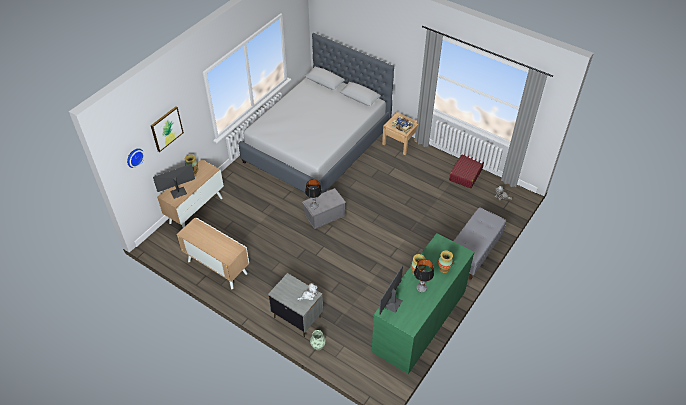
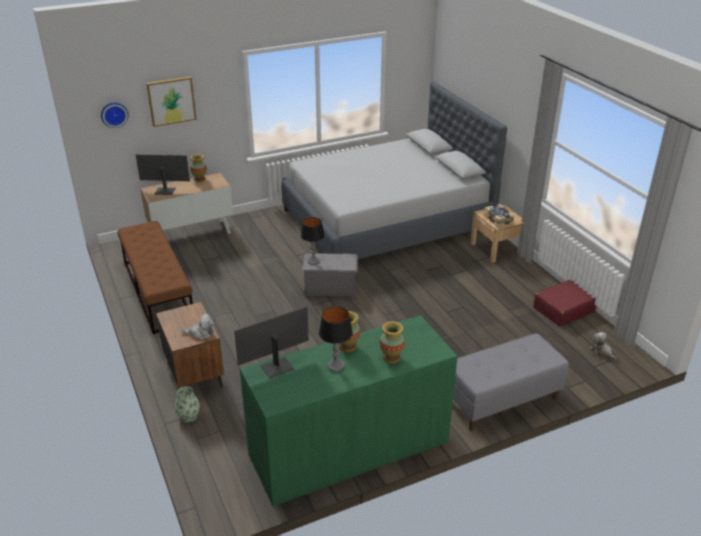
camera: 30 degrees right, 15 degrees down
cabinet [176,217,249,289] -> brown bench [117,221,193,334]
grey nightstand [268,273,323,337] -> brown nightstand [156,302,224,388]

